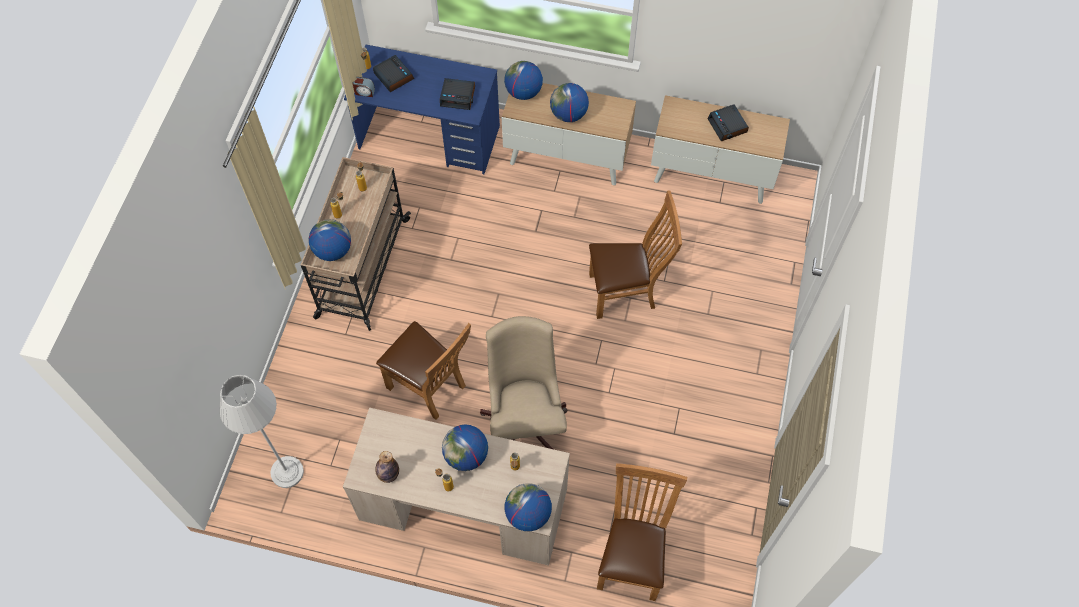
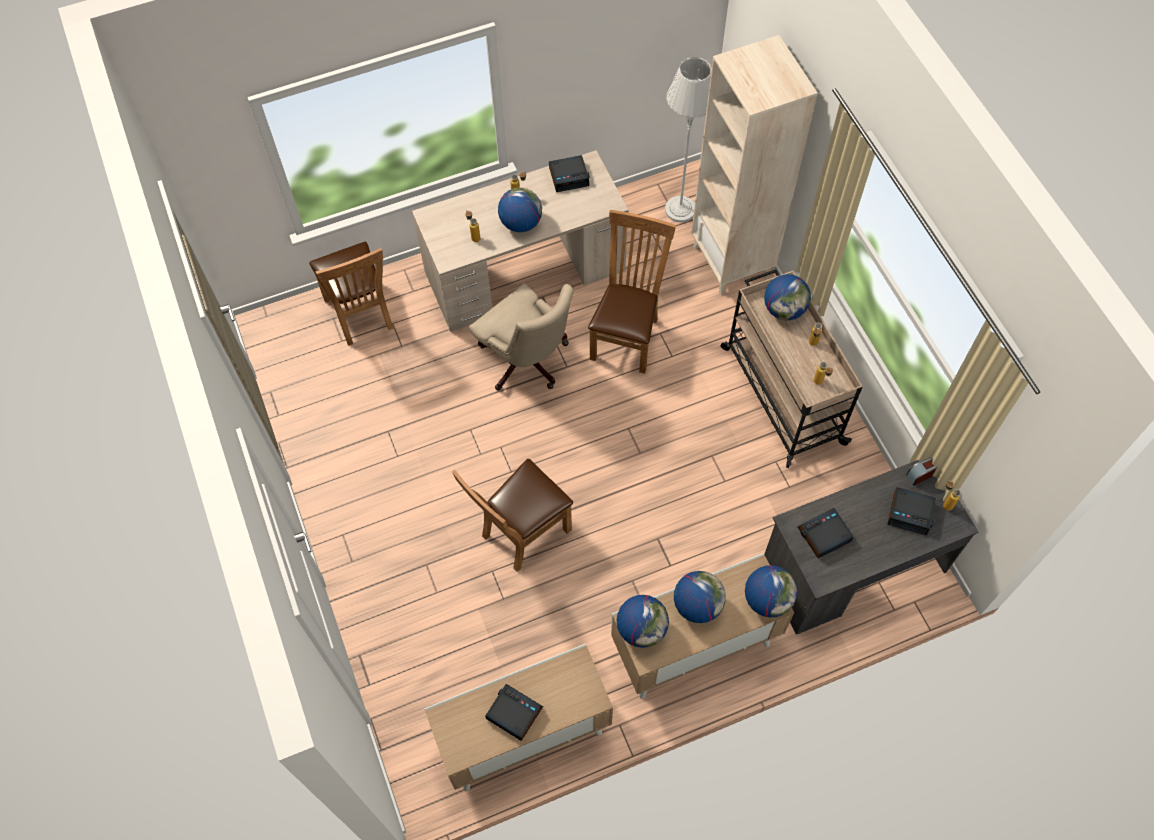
camera: 145 degrees right, 0 degrees up
blue desk [344,45,500,174] -> grey desk [764,460,979,635]
bottle [375,451,399,483] -> alarm clock [549,155,590,192]
brown chair [376,321,471,420] -> brown chair turned 105 degrees clockwise [588,210,676,374]
globe [505,483,552,531] -> globe moved to [617,595,669,648]
none -> beige bookcase [691,35,818,296]

